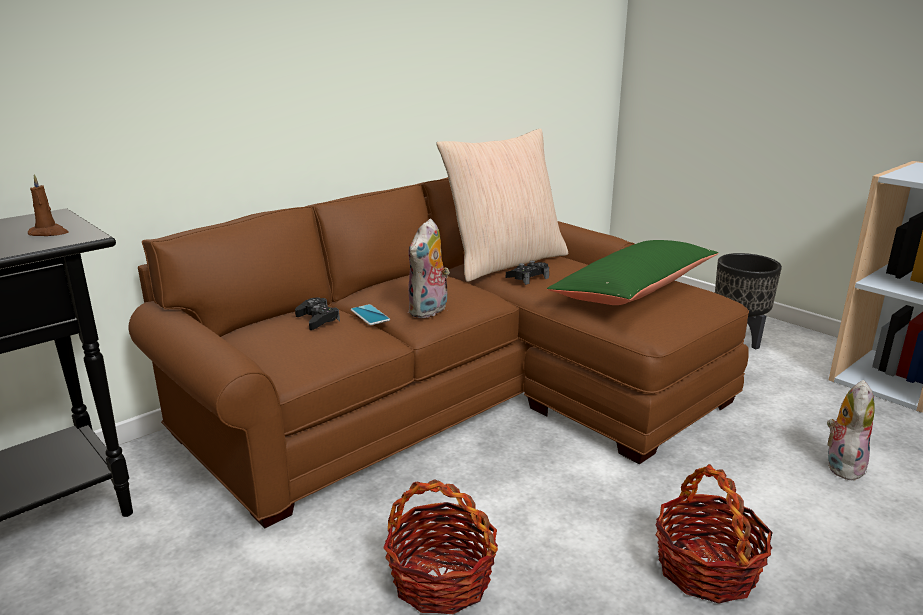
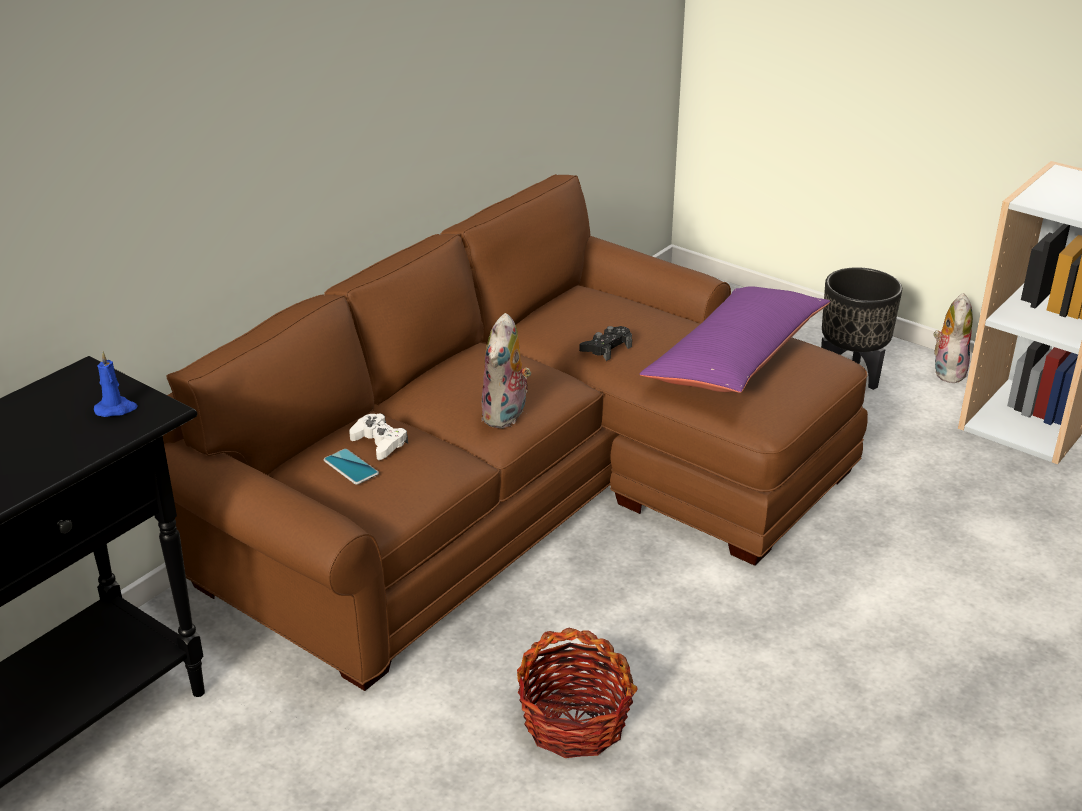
camera: 10 degrees left, 10 degrees up
brown candle [28,174,68,236] -> blue candle [94,351,138,417]
black game controller [295,298,340,330] -> white game controller [349,414,408,460]
phone [351,304,390,325] -> phone moved to [324,449,379,485]
beige pillow [436,129,568,282] -> none
green pillow [547,240,718,305] -> purple pillow [640,287,831,393]
basket [655,464,773,604] -> none
plush toy [827,380,875,480] -> plush toy moved to [933,293,973,383]

